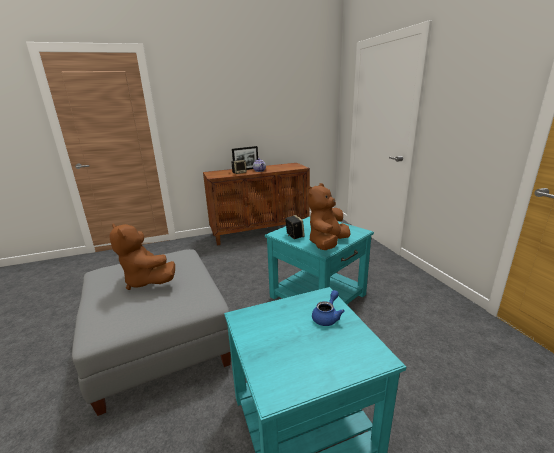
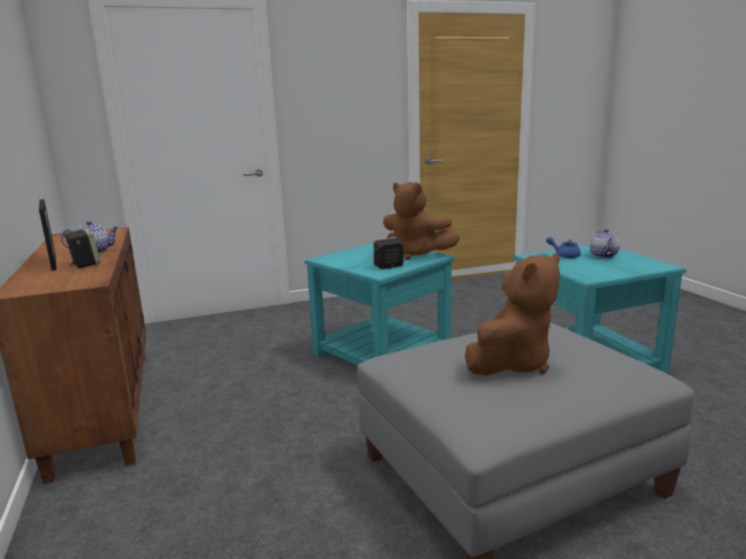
camera: 90 degrees left, 5 degrees down
none -> teapot [590,229,620,258]

